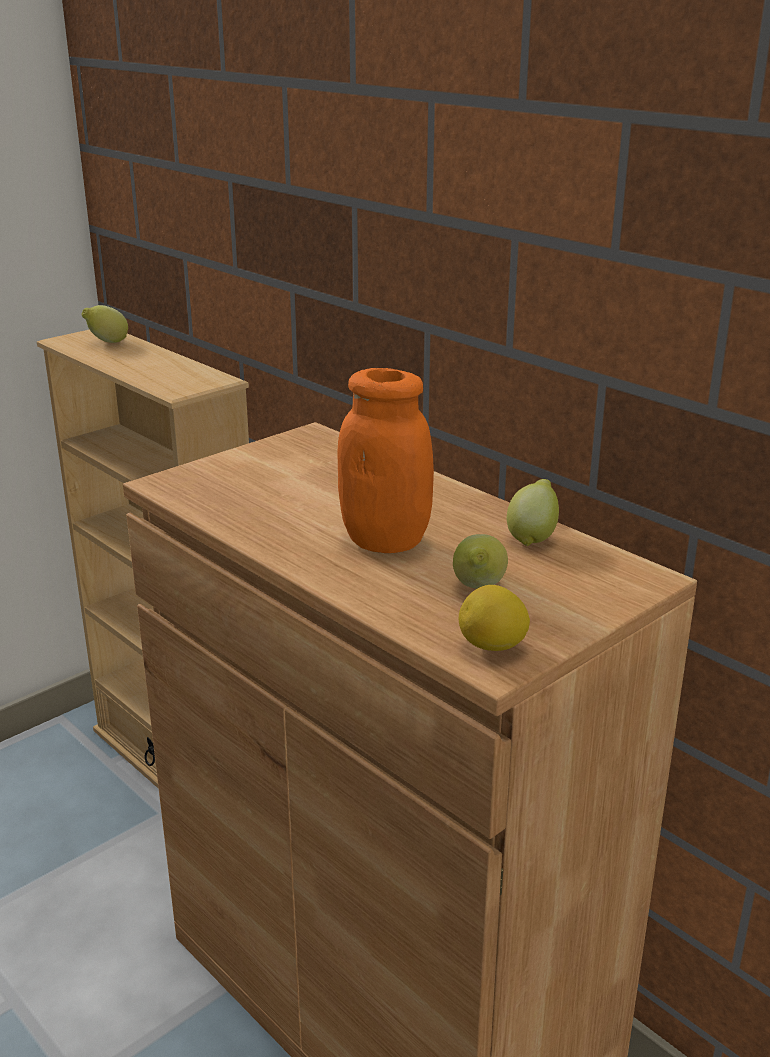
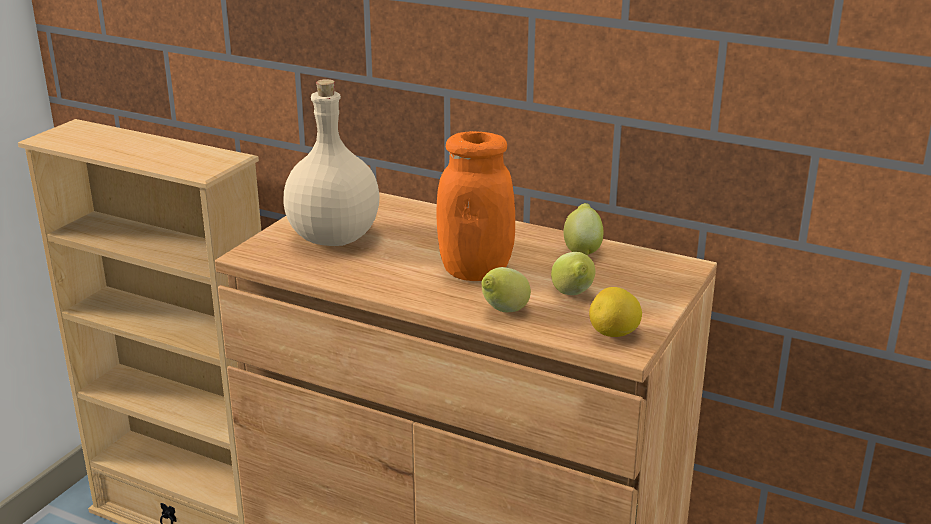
camera: 20 degrees left, 0 degrees up
lemon [82,305,128,343] -> lemon moved to [482,267,531,312]
none -> beige bottle [283,79,380,246]

